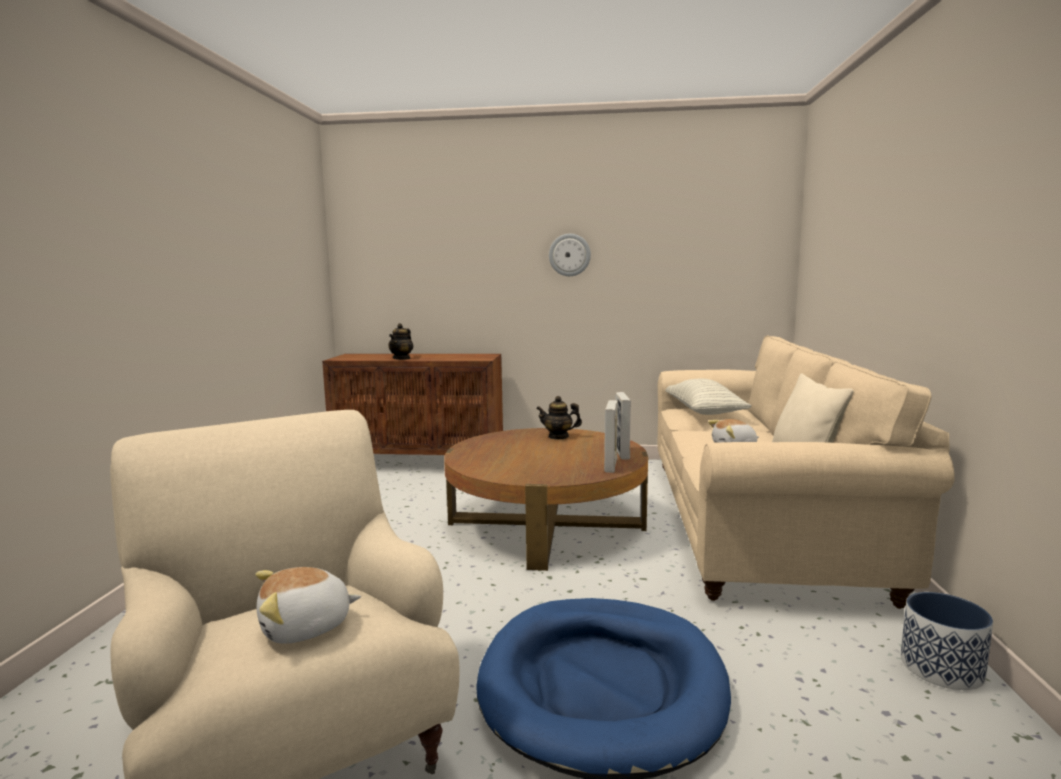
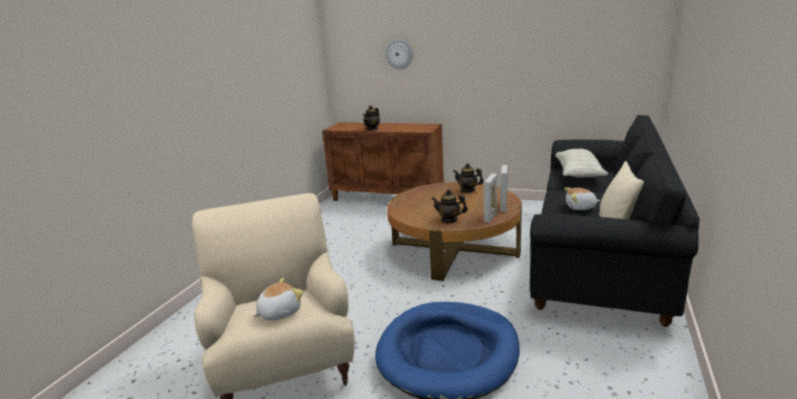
camera: 15 degrees right, 10 degrees up
plush toy [256,567,361,644] -> plush toy turned 150 degrees clockwise [254,278,304,320]
wall clock [549,234,591,276] -> wall clock moved to [385,39,413,69]
beige sofa [657,335,955,609] -> black sofa [530,115,700,327]
planter [901,592,993,690] -> none
none -> teapot [432,189,468,223]

